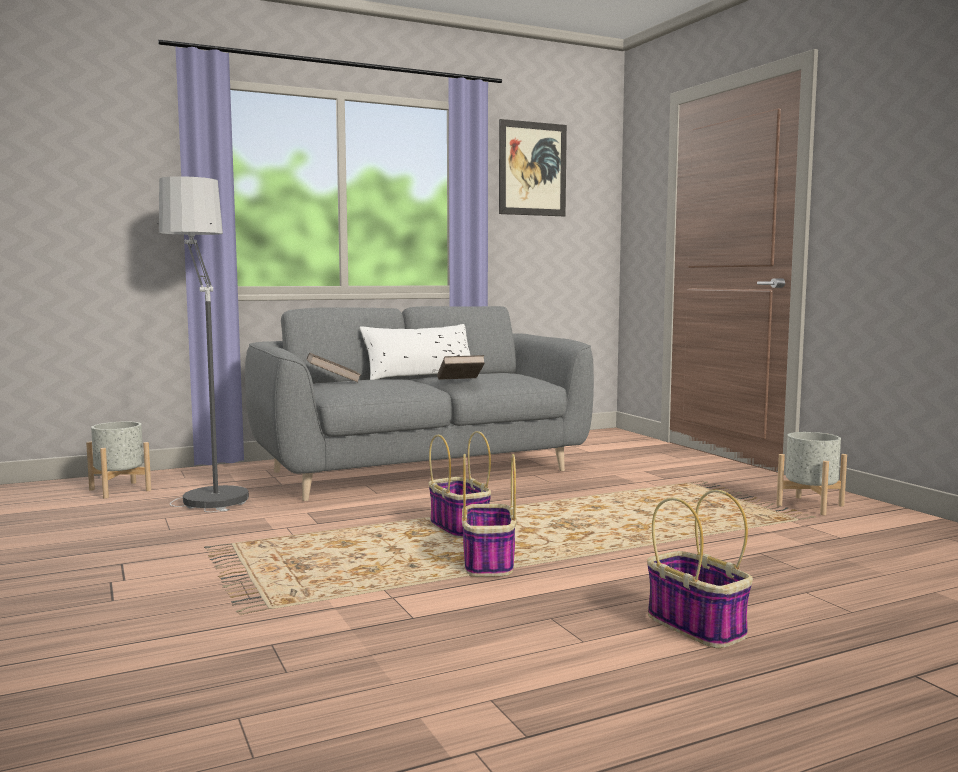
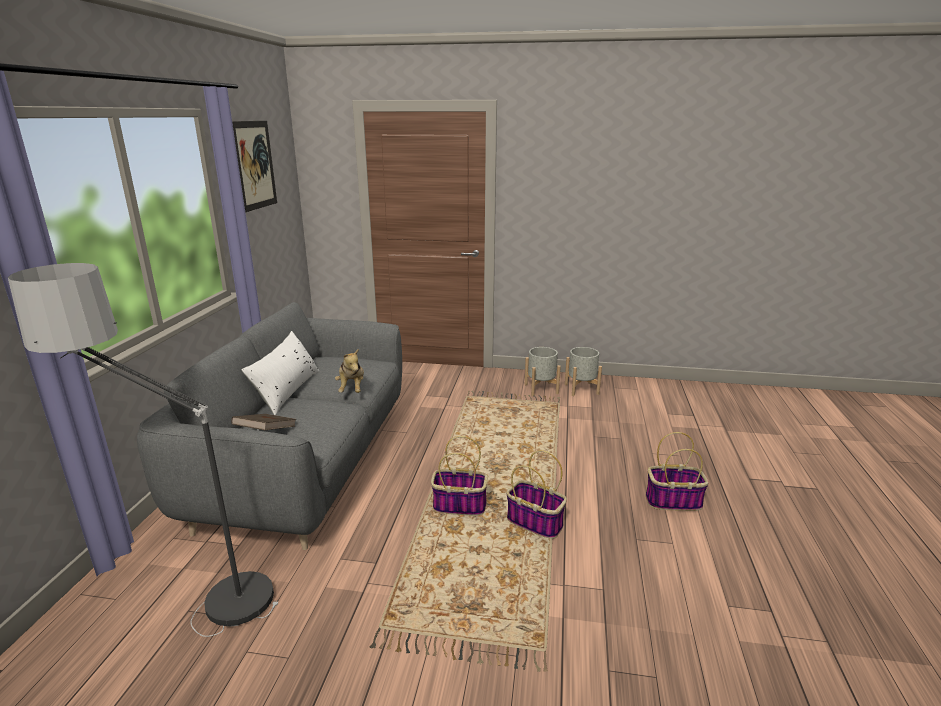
camera: 55 degrees left, 15 degrees up
grey planter [86,422,151,499] -> grey planter moved to [565,347,602,396]
brown book [437,355,485,380] -> plush toy [335,348,364,393]

